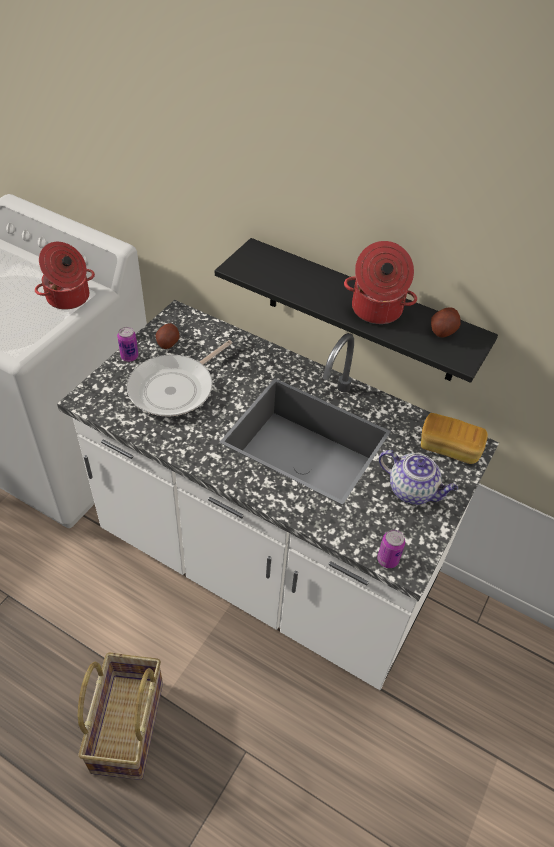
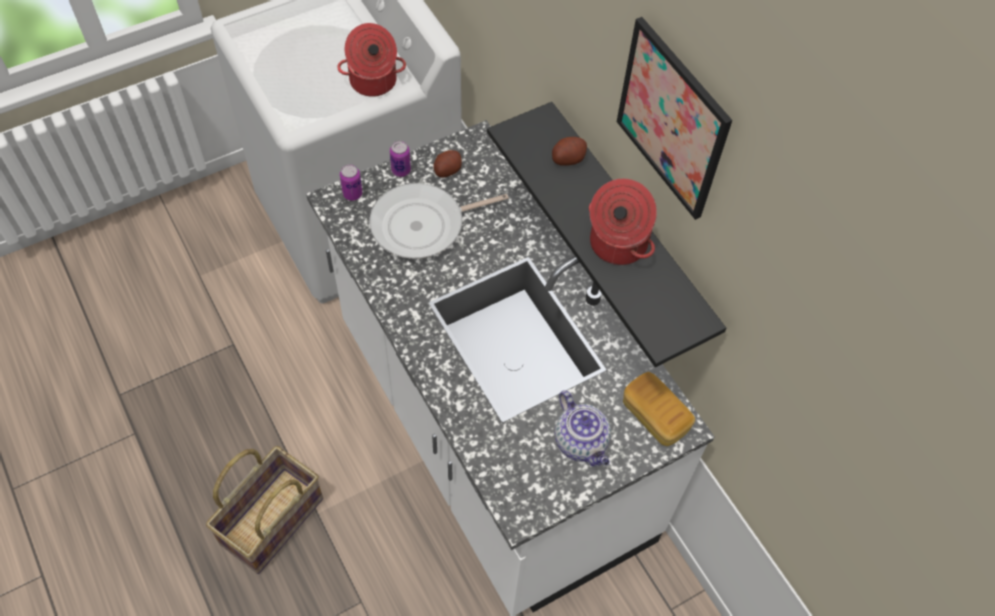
camera: 30 degrees right, 10 degrees up
can [377,530,405,568] -> can moved to [340,164,362,201]
potato [431,307,461,337] -> potato moved to [552,137,587,166]
none -> picture [617,17,732,220]

